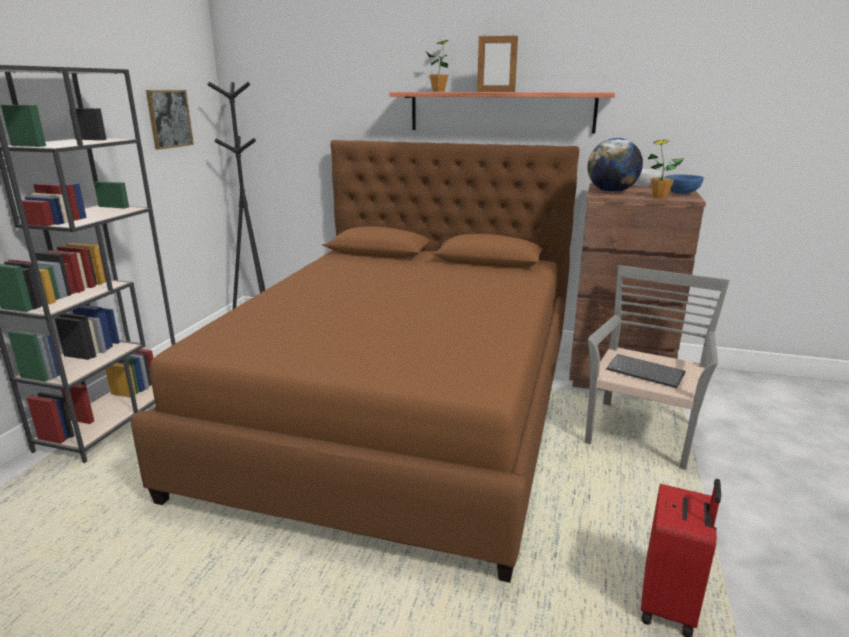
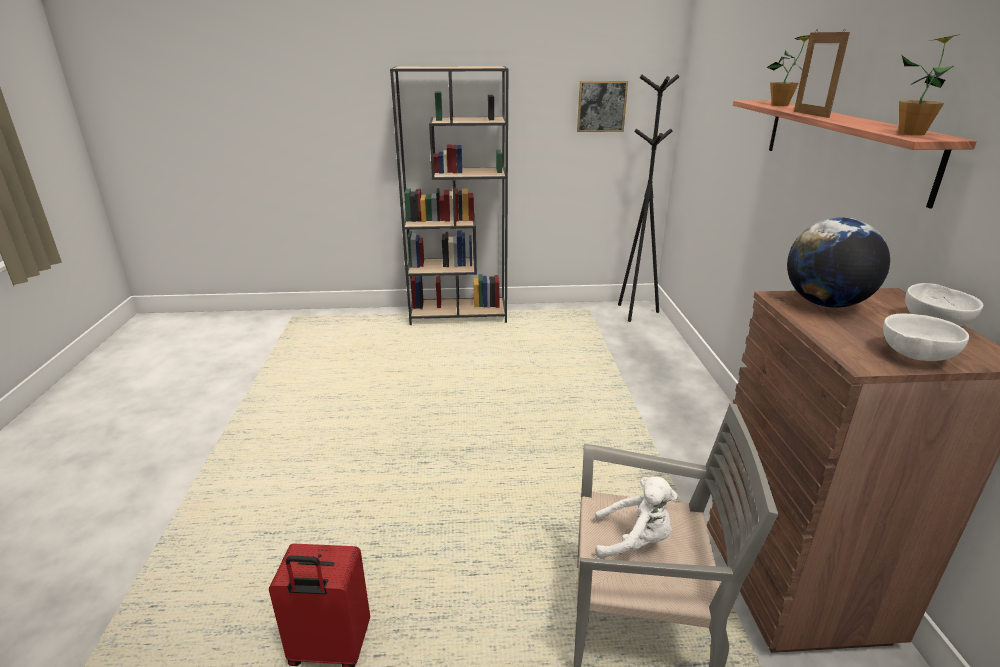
camera: 70 degrees right, 5 degrees up
brown bed [130,140,579,583] -> none
keyboard [607,354,686,388] -> white plush toy [595,476,677,559]
potted plant [648,140,685,199] -> potted plant moved to [899,34,960,136]
blue bowl [665,175,704,194] -> white bowl [883,314,969,361]

